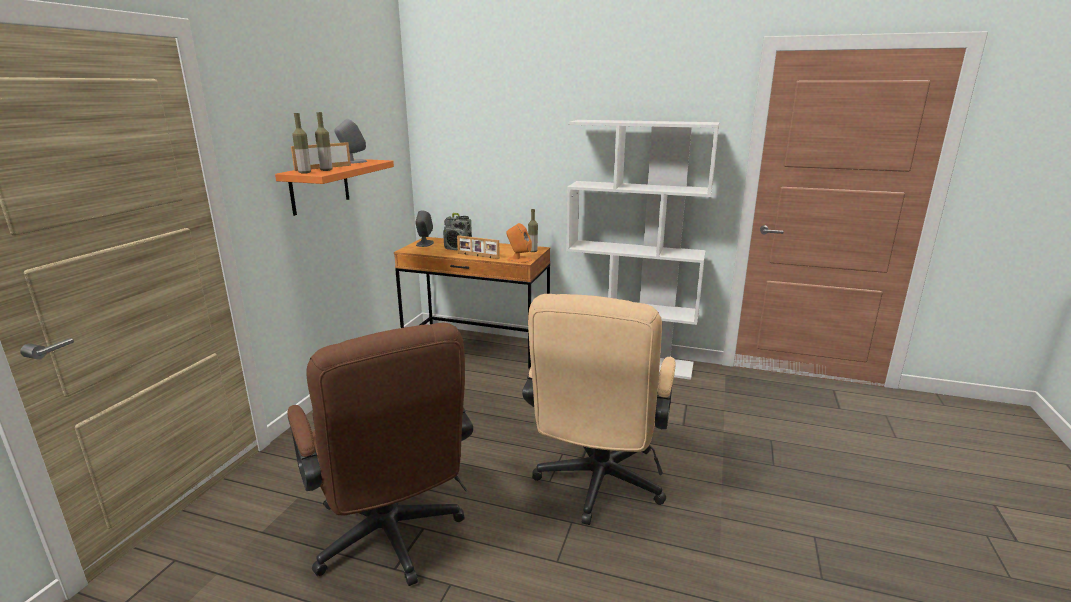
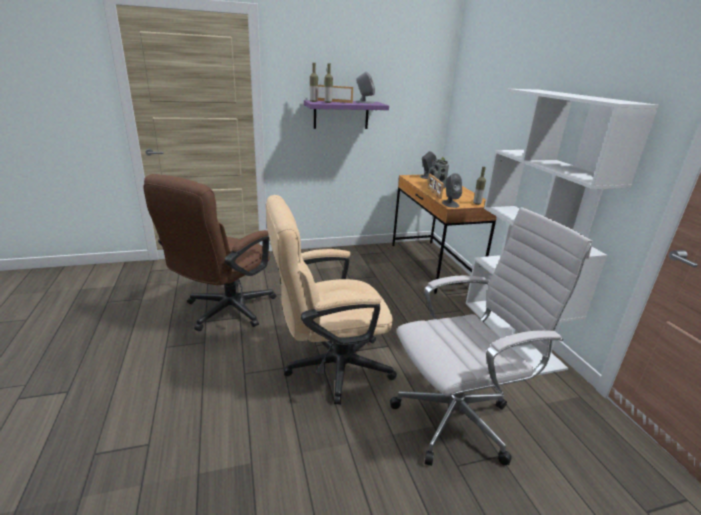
camera: 55 degrees right, 5 degrees up
orange shelf [275,159,394,216] -> purple shelf [304,100,389,129]
orange speaker [506,223,532,263] -> grey speaker [442,173,462,208]
none -> white office chair [390,207,593,466]

